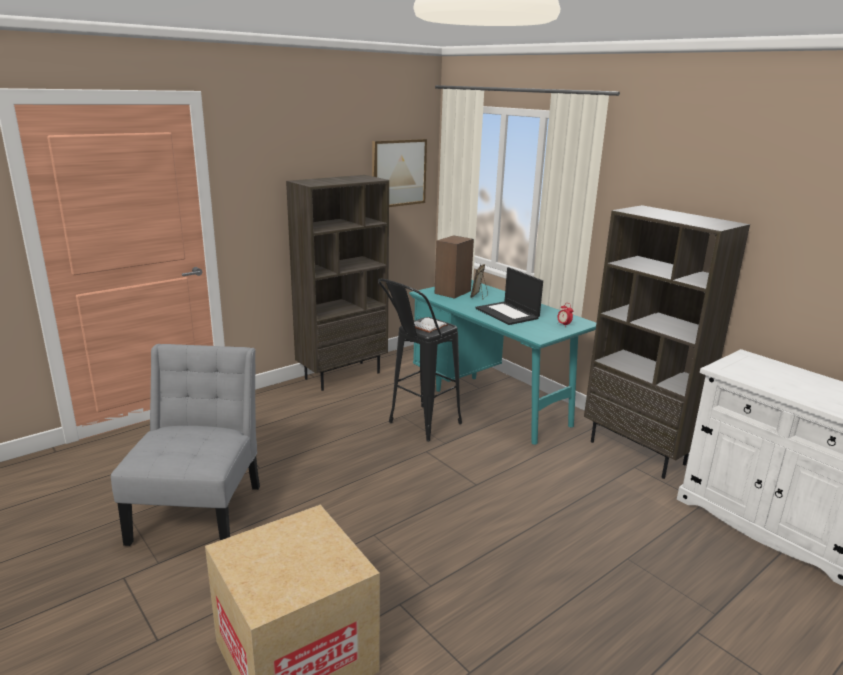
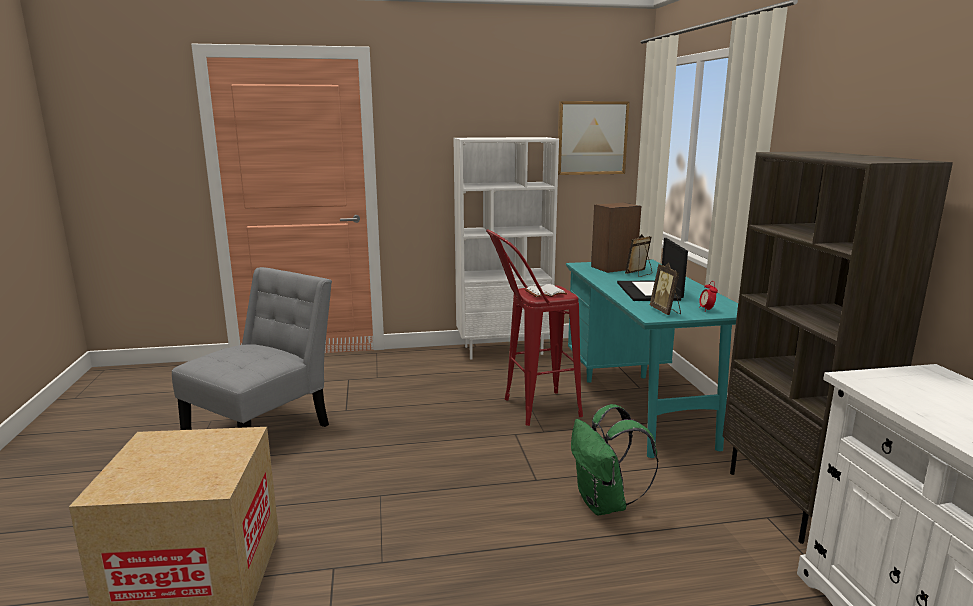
camera: 30 degrees right, 5 degrees down
brown bookcase [286,175,389,391] -> white bookcase [453,137,559,359]
black stool [378,279,462,442] -> red stool [486,230,583,426]
none -> green backpack [571,404,658,516]
none -> picture frame [650,263,681,315]

